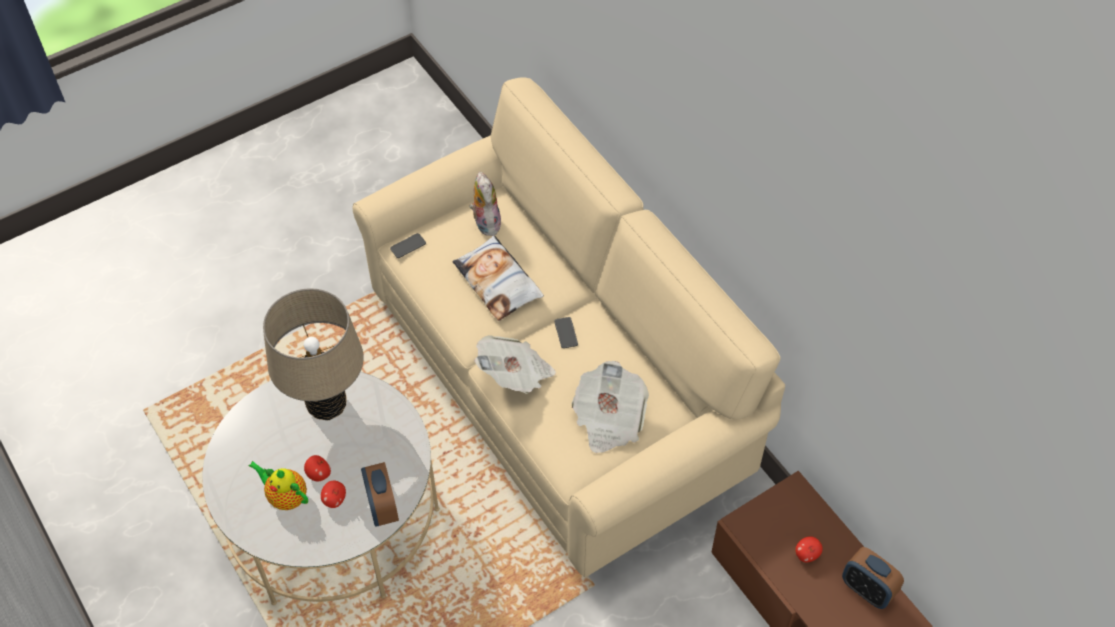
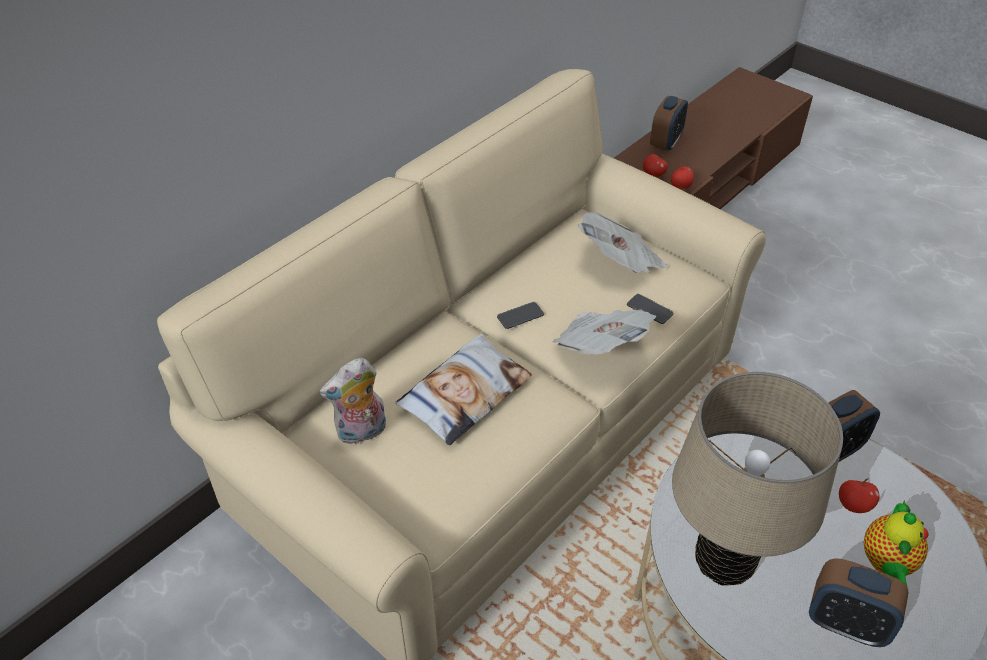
camera: 105 degrees left, 10 degrees down
apple [304,455,331,481] -> apple moved to [671,164,694,190]
phone [390,233,426,258] -> phone moved to [627,294,673,324]
none -> alarm clock [809,559,908,647]

